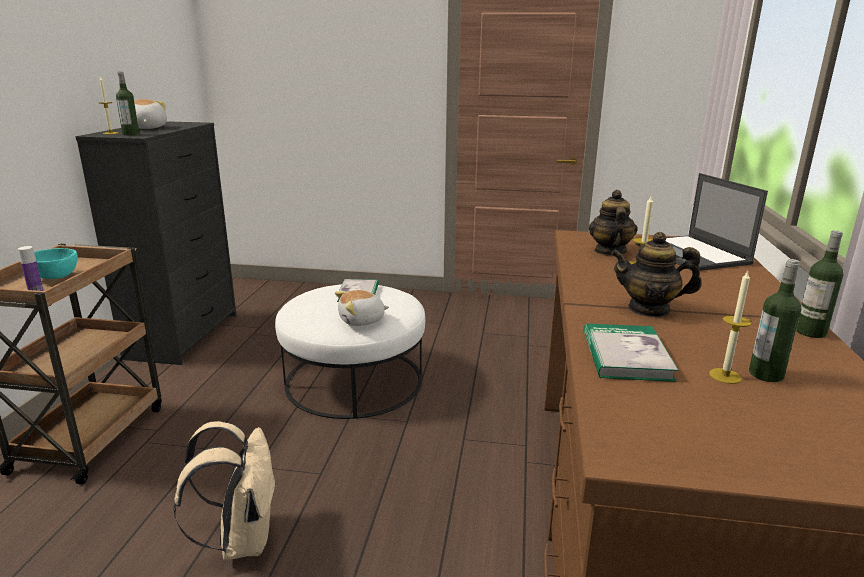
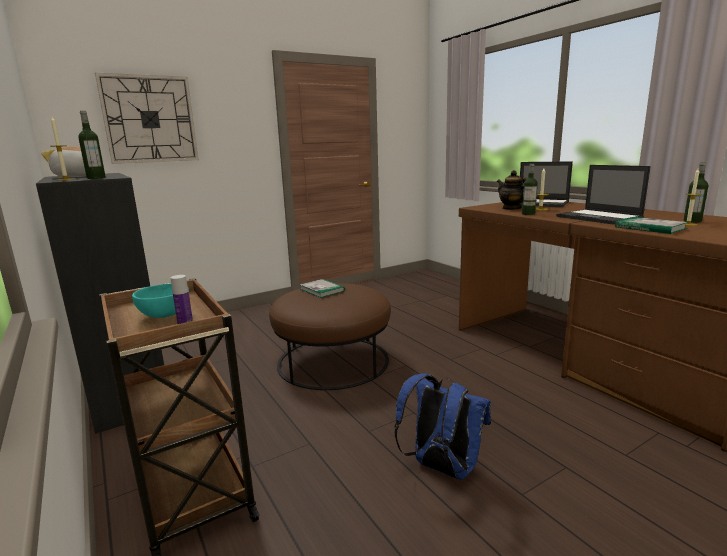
camera: 40 degrees left, 5 degrees down
beige backpack [173,421,277,560] -> blue backpack [394,374,491,480]
white ottoman [275,284,426,419] -> brown ottoman [269,283,391,390]
plush toy [335,290,389,326] -> none
teapot [611,232,702,317] -> laptop [556,165,651,224]
bottle [796,230,844,338] -> bottle moved to [522,164,538,215]
none -> wall clock [95,73,199,164]

